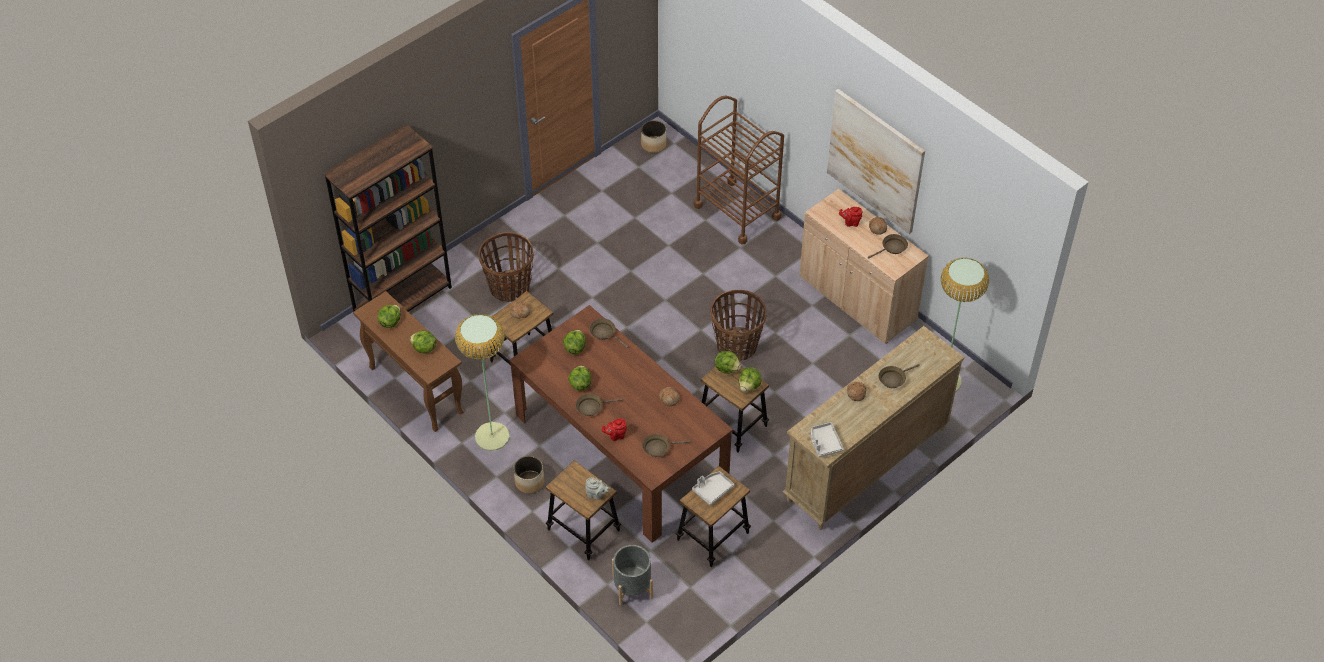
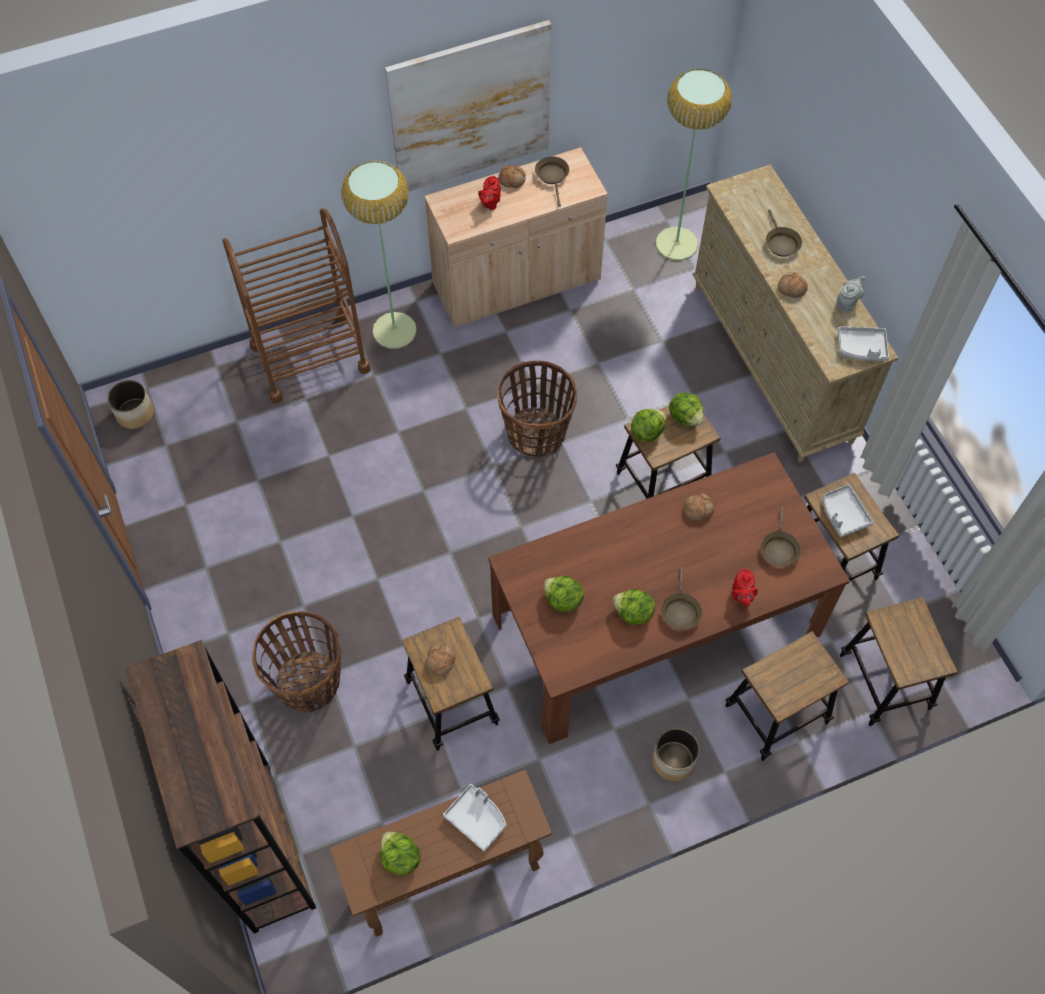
camera: 70 degrees left, 10 degrees up
lettuce [410,330,436,353] -> grey tray [443,784,506,851]
floor lamp [455,314,509,451] -> floor lamp moved to [341,161,416,349]
grey teapot [585,478,610,500] -> grey teapot moved to [836,276,865,313]
brown frying pan [589,318,629,348] -> none
grey planter [612,545,653,605] -> stool [840,597,958,726]

